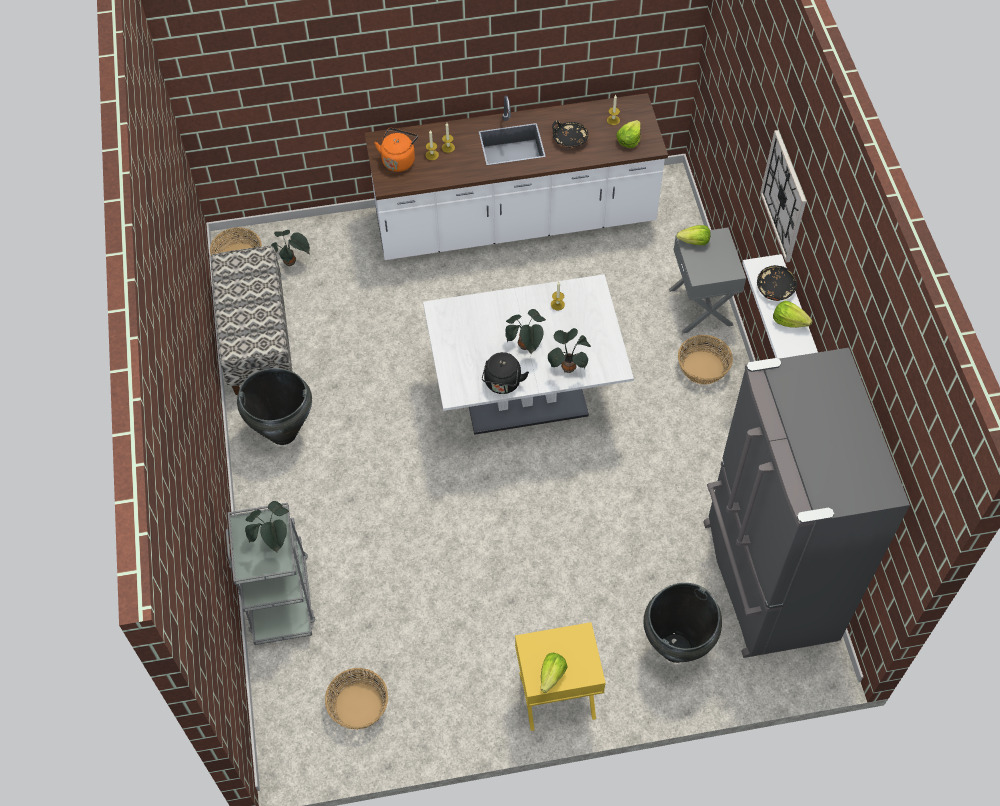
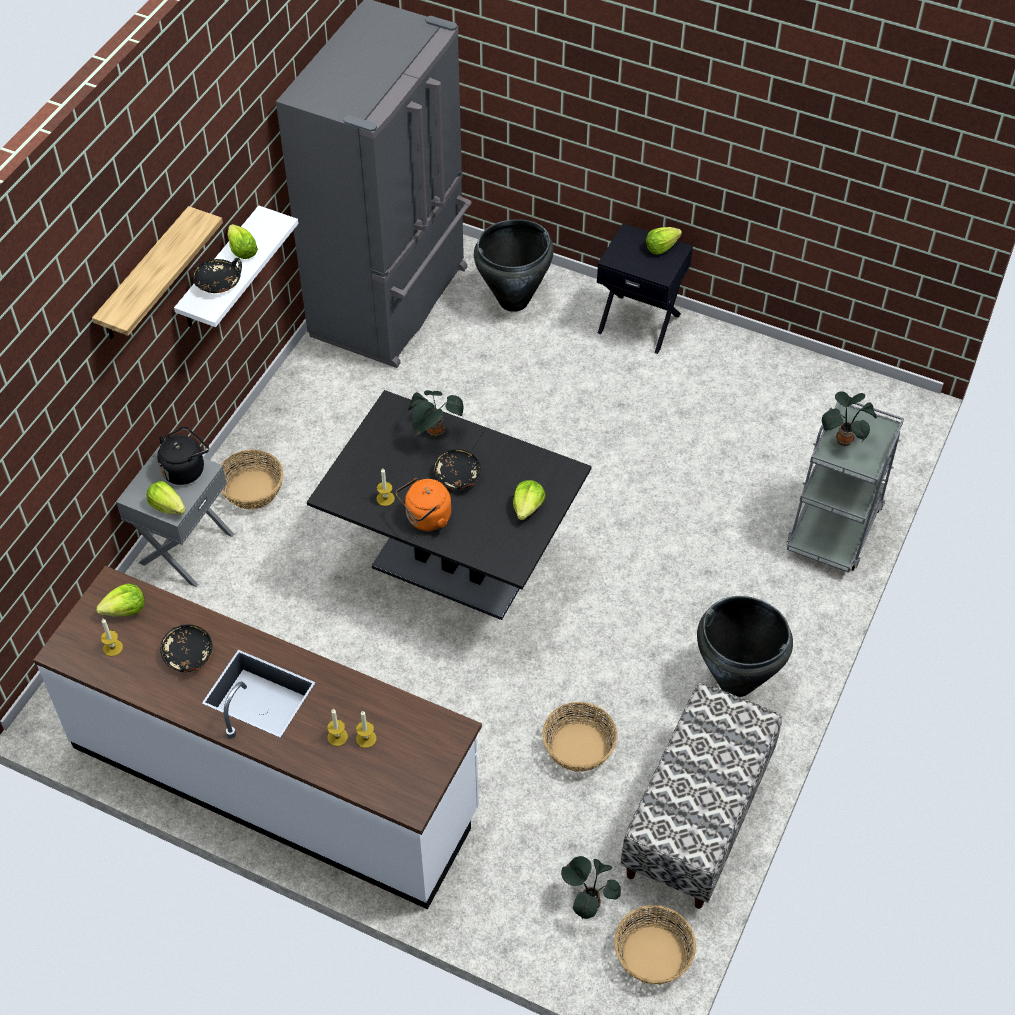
camera: 145 degrees left, 5 degrees down
basket [325,668,388,730] -> basket moved to [542,702,618,772]
orange kettle [374,128,418,172] -> orange kettle moved to [396,478,451,531]
white dining table [423,274,634,435] -> black dining table [307,390,591,620]
black kettle [482,352,529,394] -> black kettle moved to [157,426,209,485]
potted plant [505,309,546,355] -> black bowl [434,449,481,490]
yellow nightstand [515,622,606,731] -> black nightstand [597,223,693,354]
wall clock [760,130,806,263] -> shelf [92,206,223,339]
none -> lettuce [513,480,546,520]

